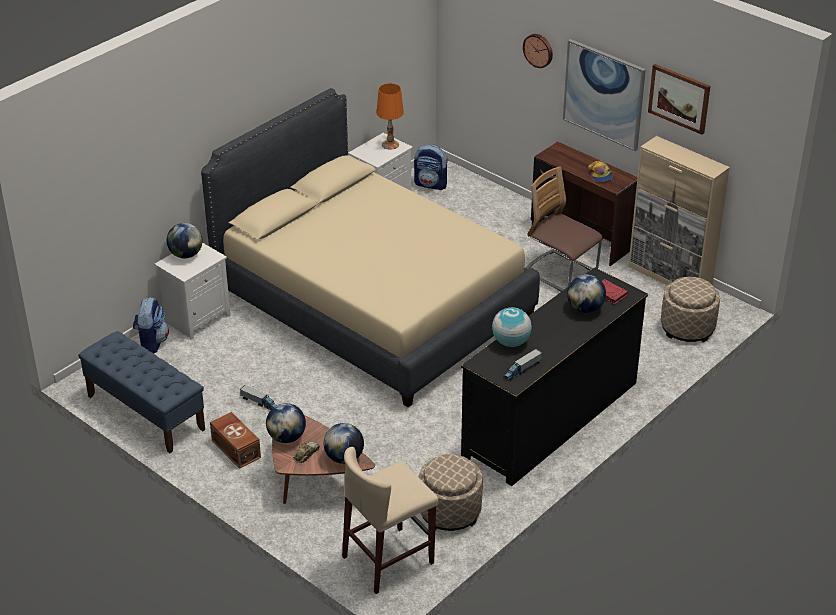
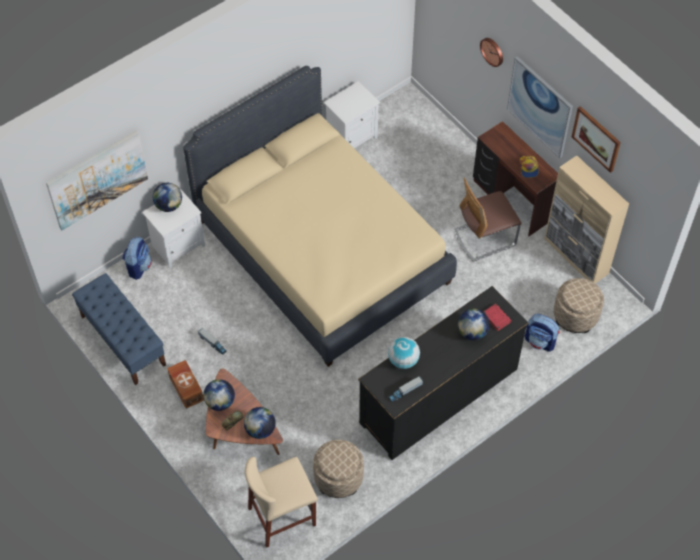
camera: 10 degrees right, 20 degrees up
orange table lamp [377,83,404,150] -> none
backpack [414,144,448,190] -> backpack moved to [525,314,560,352]
chair [526,166,603,292] -> chair turned 75 degrees counterclockwise [454,178,522,262]
none -> picture [46,130,148,230]

